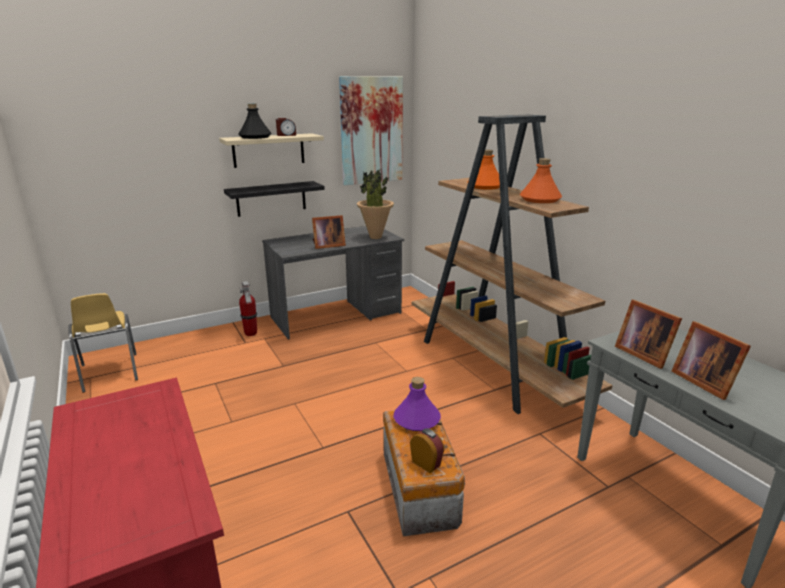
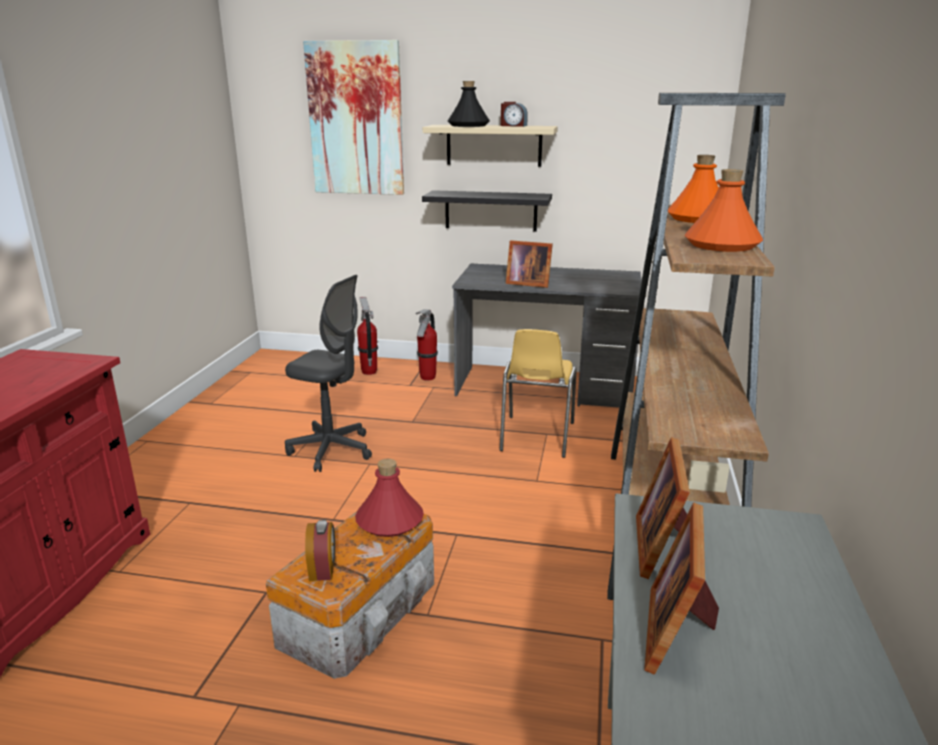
camera: 40 degrees right, 0 degrees up
yellow chair [68,293,138,392] -> yellow chair moved to [500,329,577,458]
picture [339,76,403,185] -> picture moved to [303,40,404,195]
potted plant [357,169,394,239] -> none
purple bottle [394,377,441,431] -> red bottle [355,459,424,537]
none -> grey office chair [285,275,372,472]
none -> fire extinguisher [357,297,378,375]

